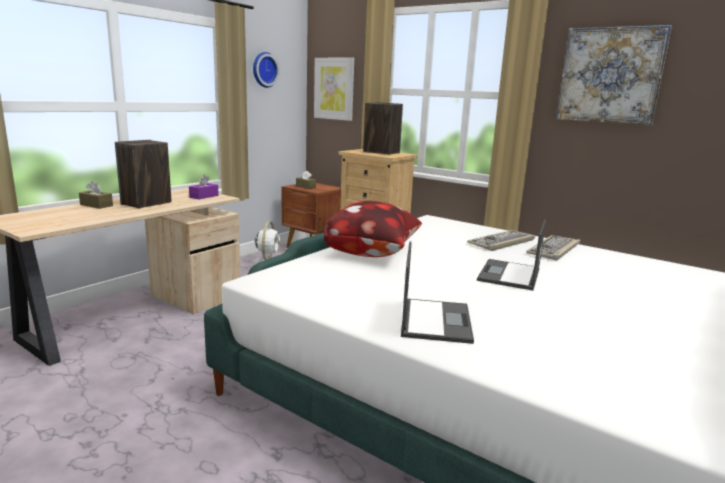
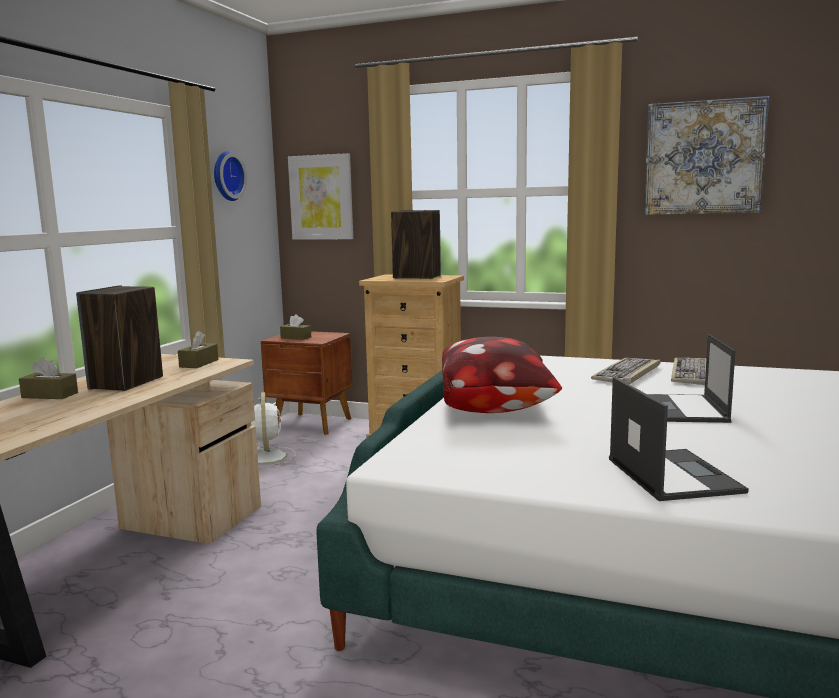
camera: 15 degrees left, 5 degrees down
purple tissue box [189,175,219,199] -> brown tissue box [178,331,218,368]

